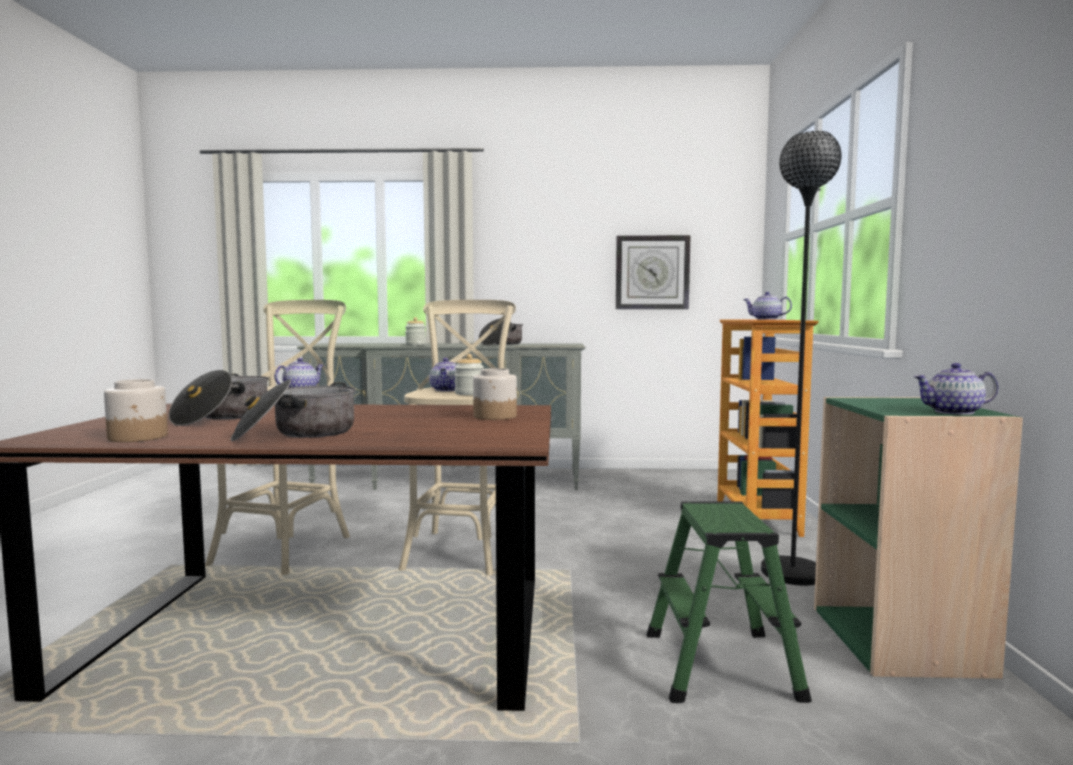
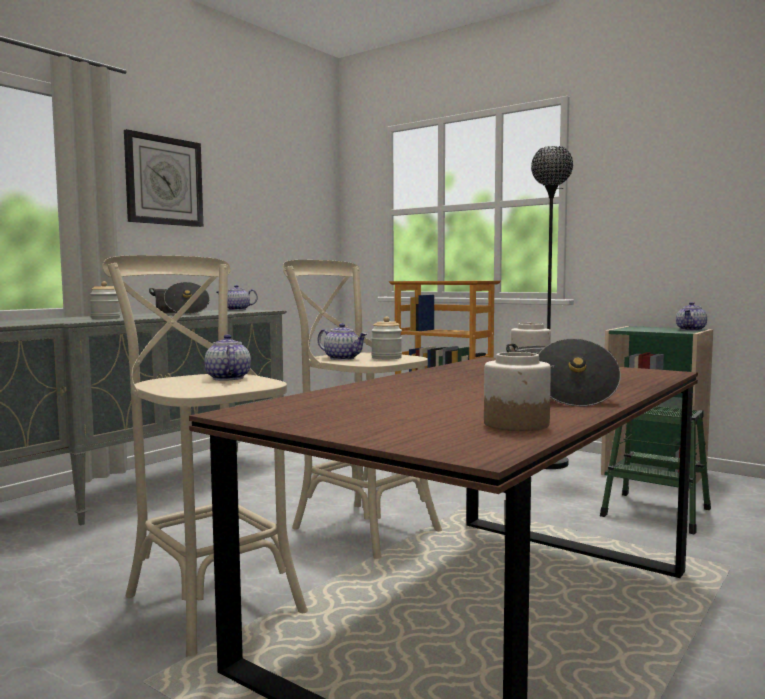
camera: 55 degrees left, 0 degrees up
cooking pot [169,370,269,426] -> none
wall clock [616,235,691,309] -> wall clock moved to [124,129,203,227]
teapot [743,292,792,320] -> teapot moved to [216,285,258,310]

